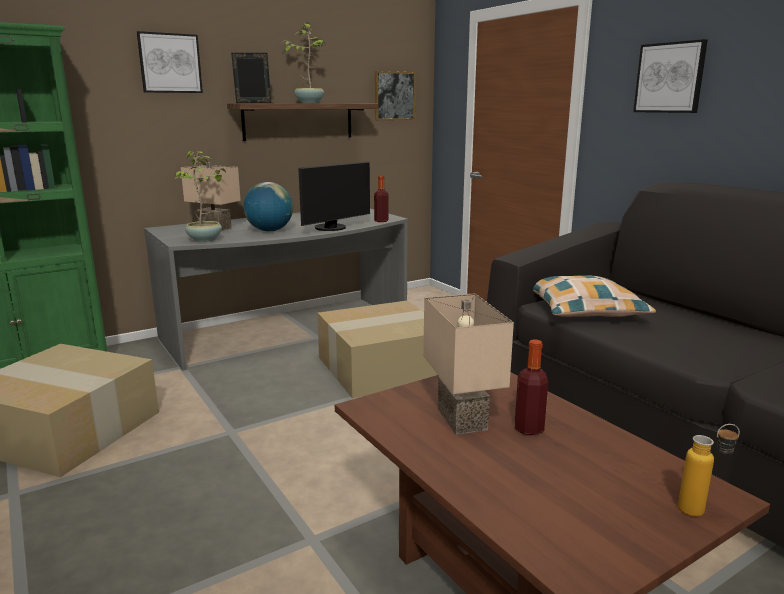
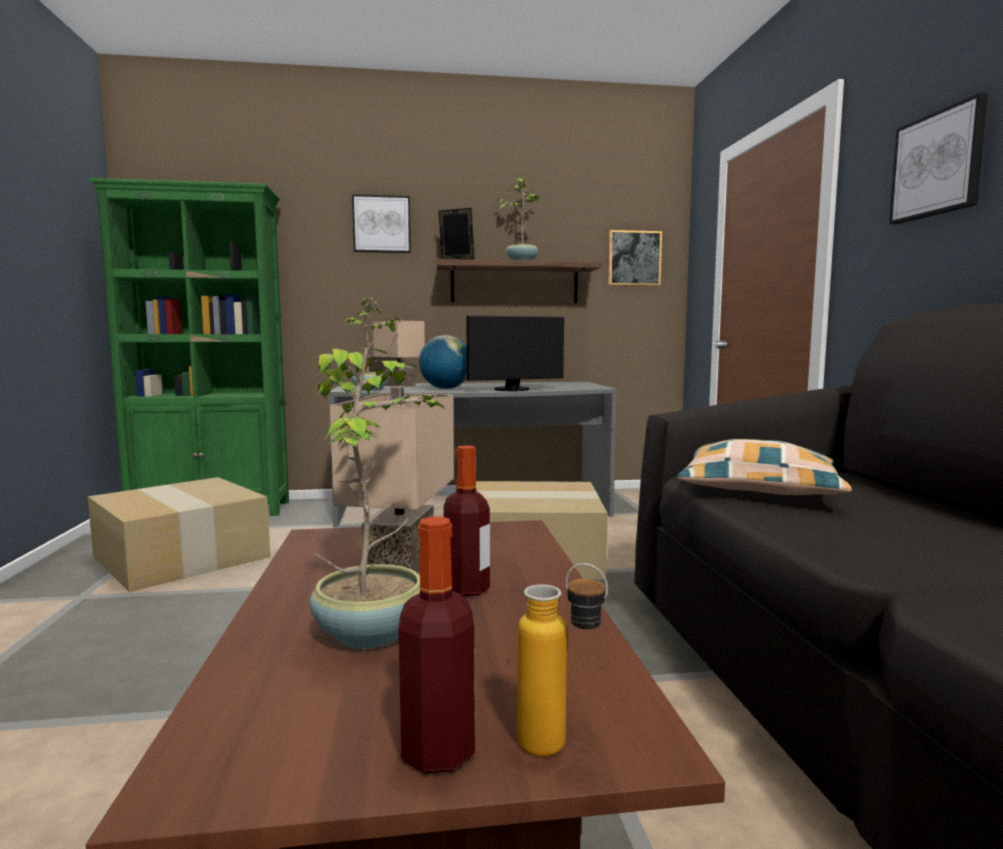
camera: 25 degrees right, 10 degrees down
bottle [374,176,389,222] -> bottle moved to [398,516,475,774]
none -> potted plant [310,348,446,649]

